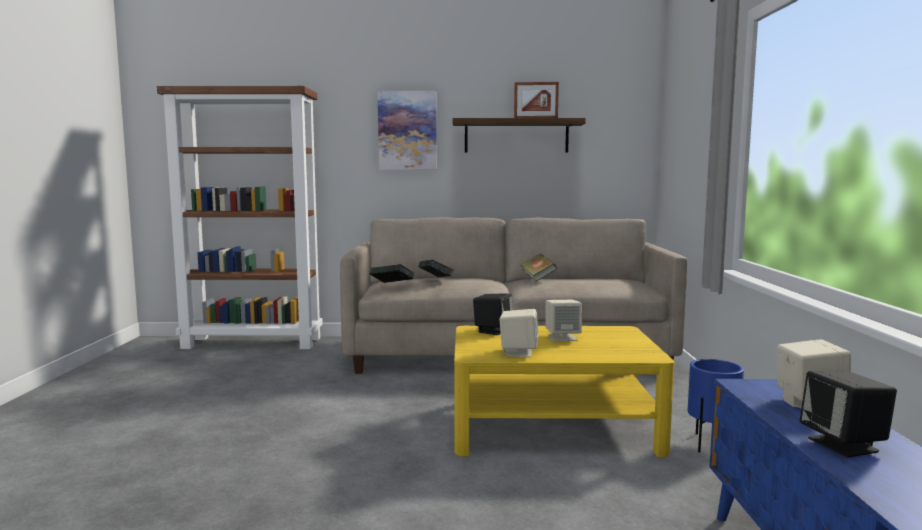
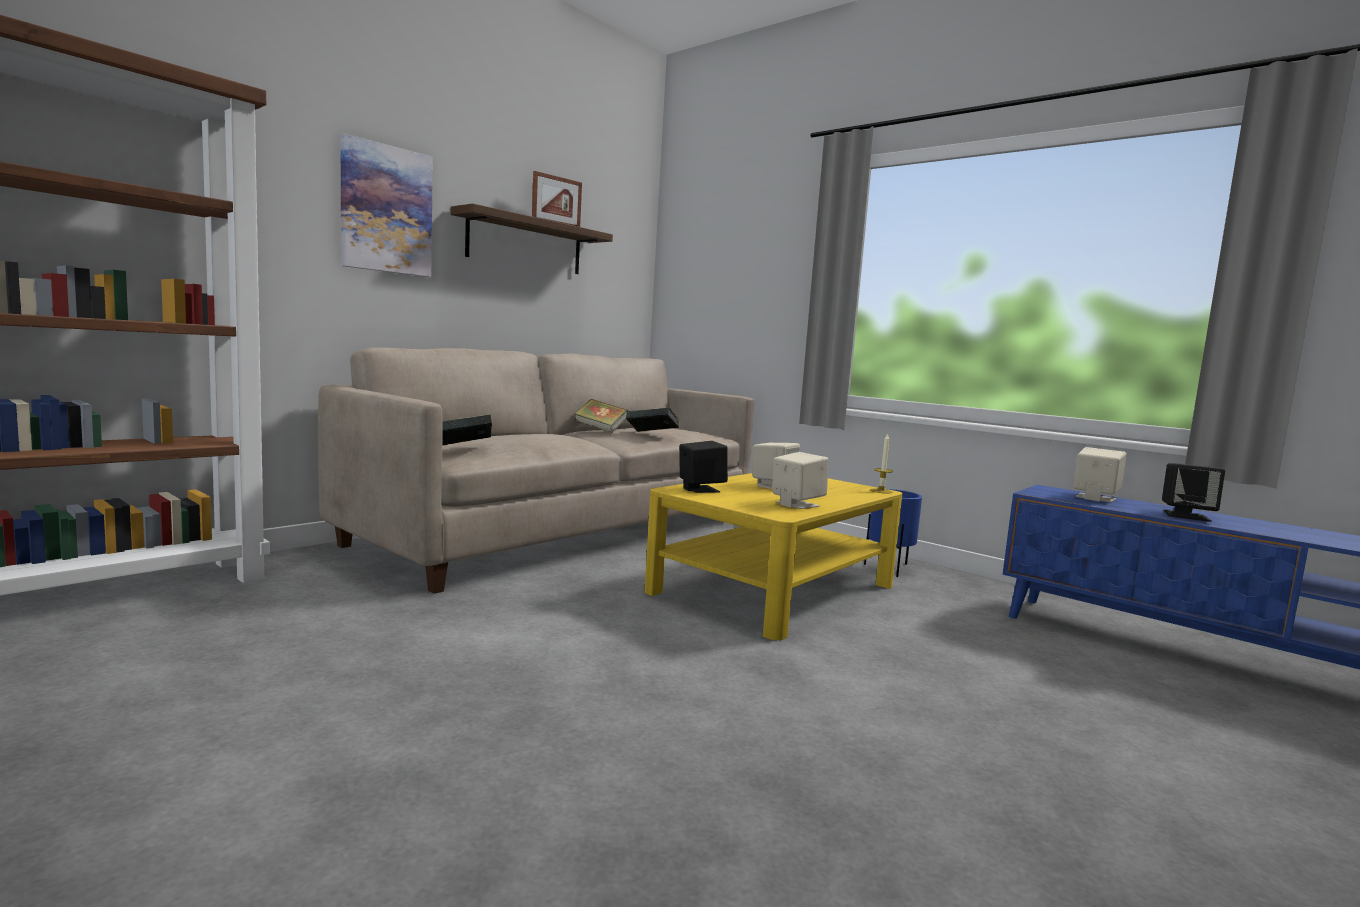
camera: 50 degrees left, 0 degrees up
book [418,259,454,277] -> book moved to [626,408,679,432]
none -> candle [870,433,893,494]

